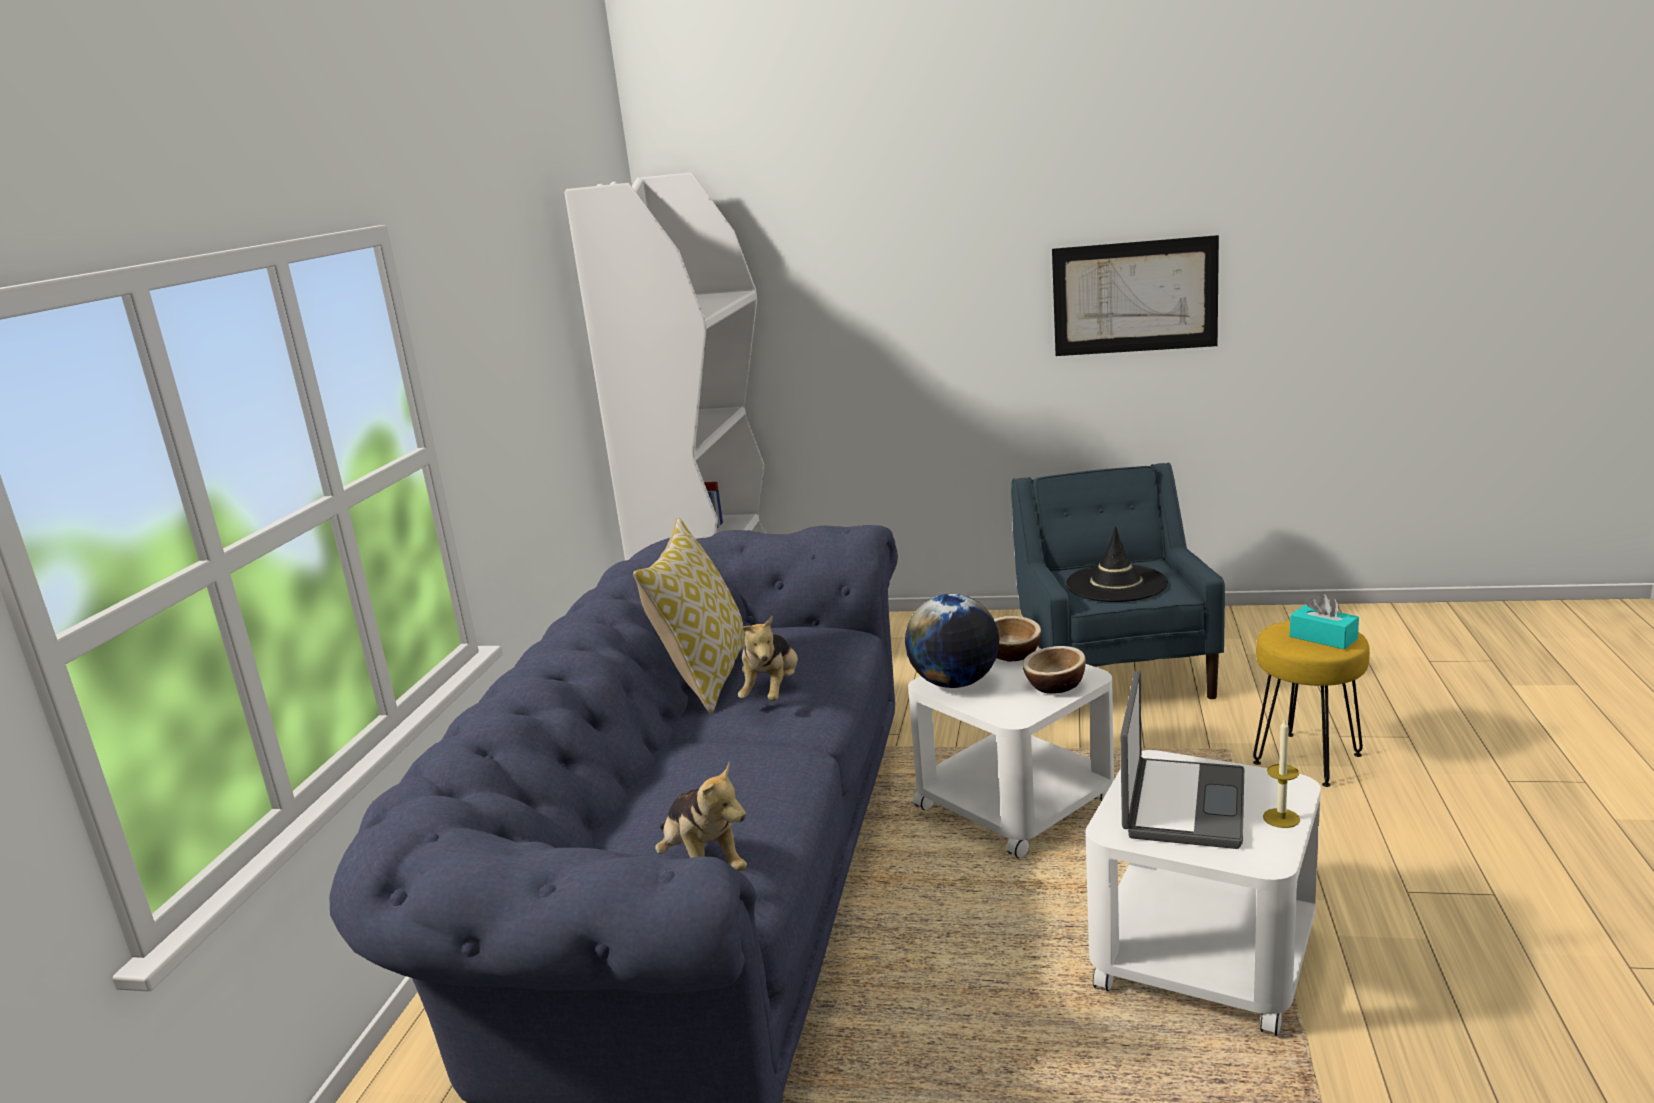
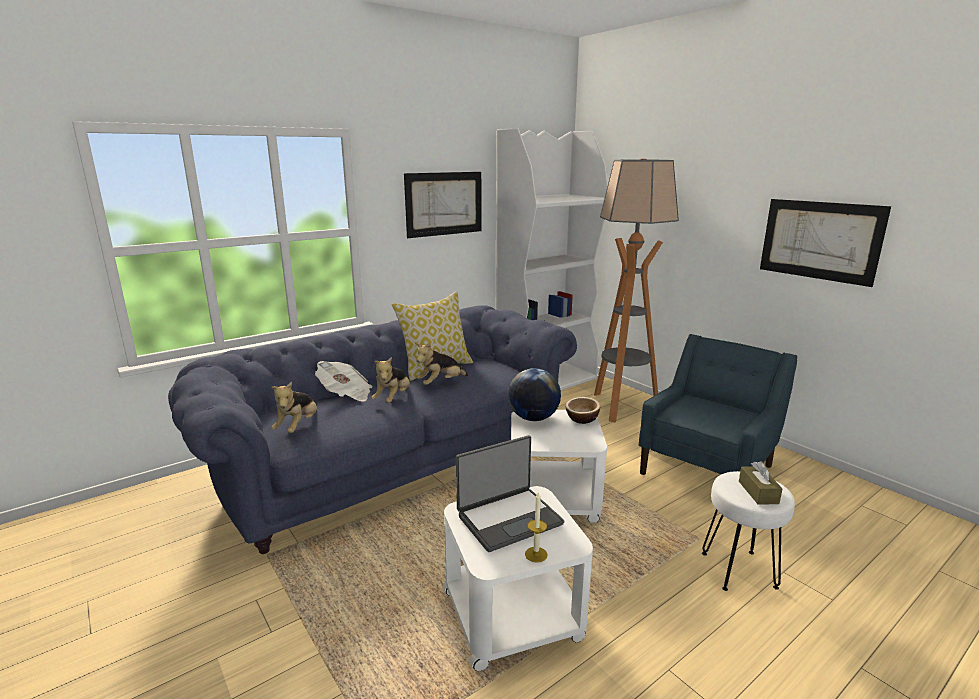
camera: 40 degrees right, 0 degrees up
bowl [1022,646,1086,694] -> none
black hat [1066,526,1168,602] -> none
yellow stool [1253,621,1370,787] -> white stool [702,471,795,591]
turquoise tissue box [1290,594,1359,650] -> brown tissue box [739,461,783,505]
none -> newspaper [315,361,372,402]
none -> plush toy [371,357,410,403]
none -> picture [404,172,482,238]
none -> floor lamp [594,159,679,422]

